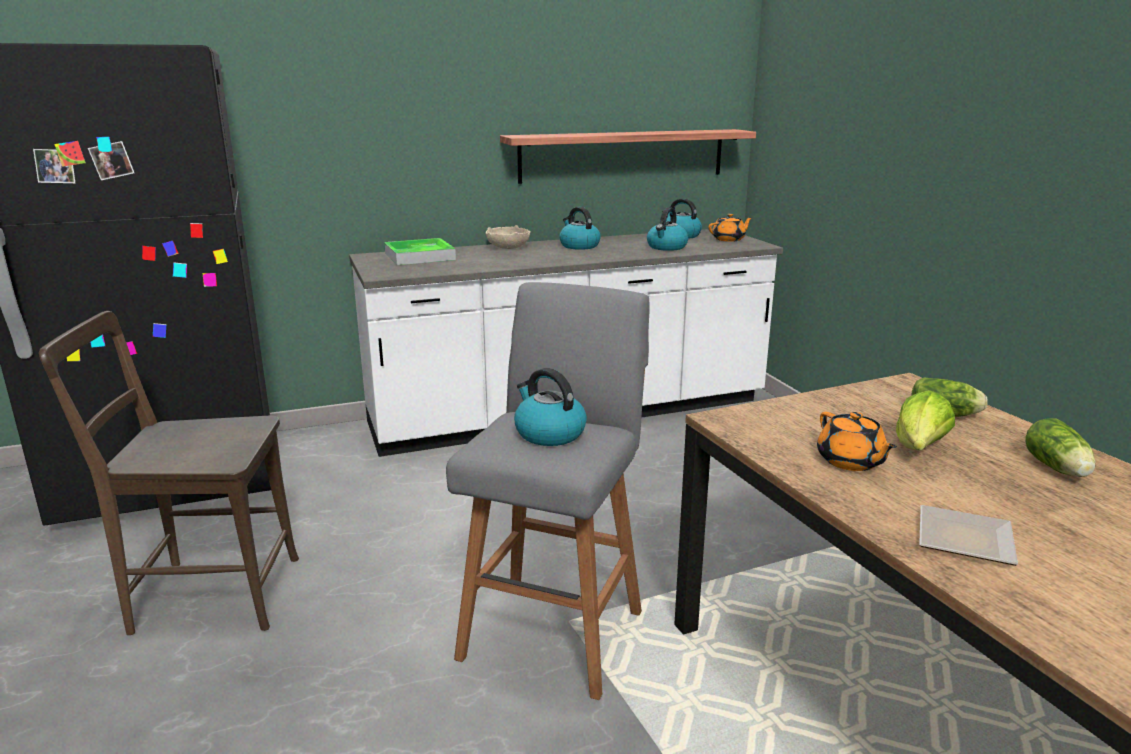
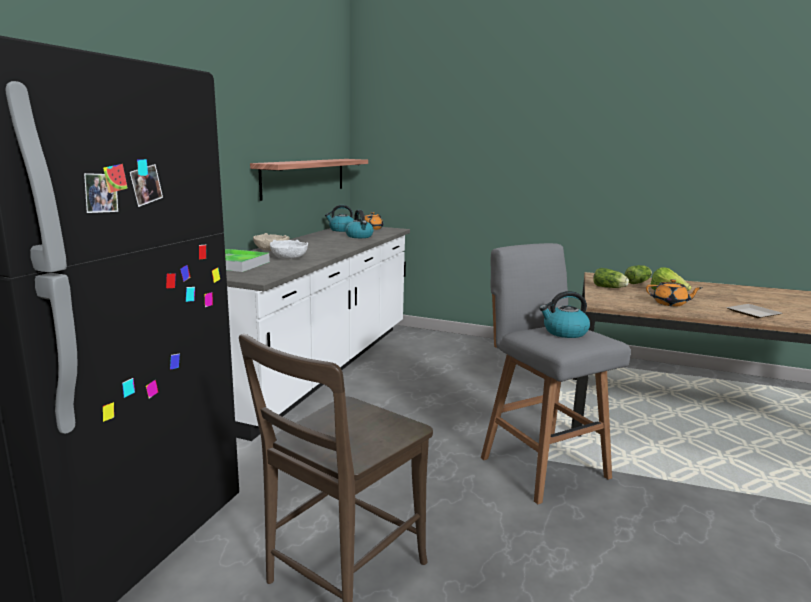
camera: 50 degrees left, 5 degrees down
kettle [559,207,601,250] -> none
lettuce [1025,418,1095,477] -> lettuce moved to [594,268,629,288]
none -> white bowl [270,240,308,259]

